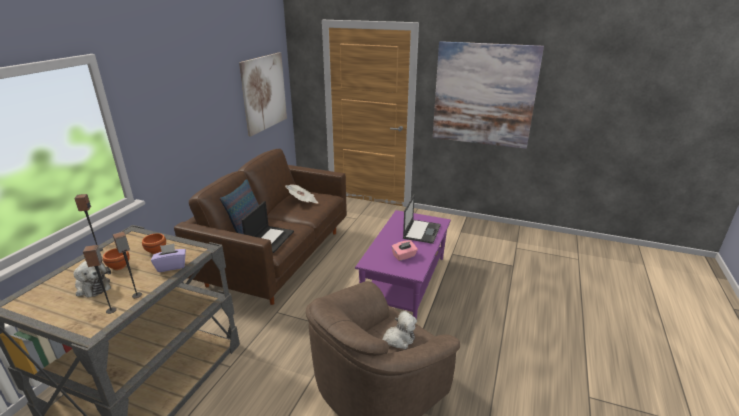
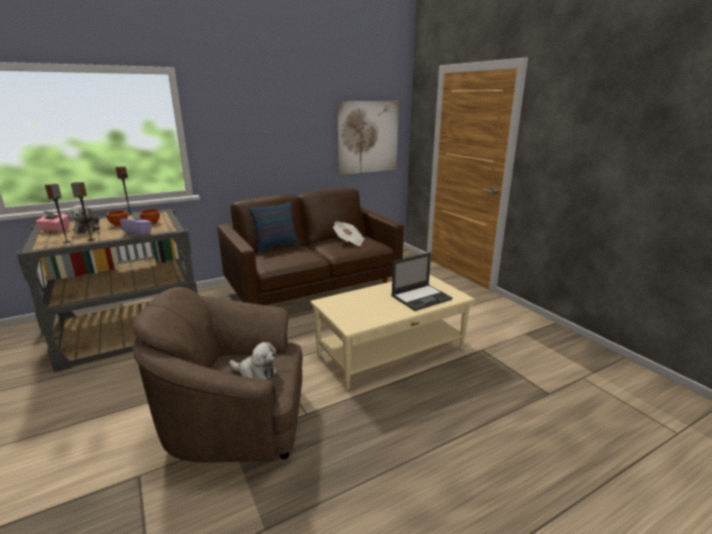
camera: 40 degrees right, 5 degrees down
laptop [242,201,294,253] -> none
purple coffee table [355,210,451,319] -> beige coffee table [310,274,475,391]
pink tissue box [391,240,418,261] -> pink tissue box moved to [36,211,69,232]
picture [433,41,544,149] -> none

